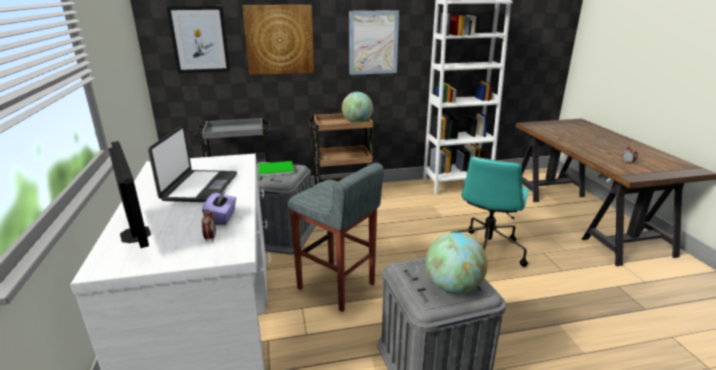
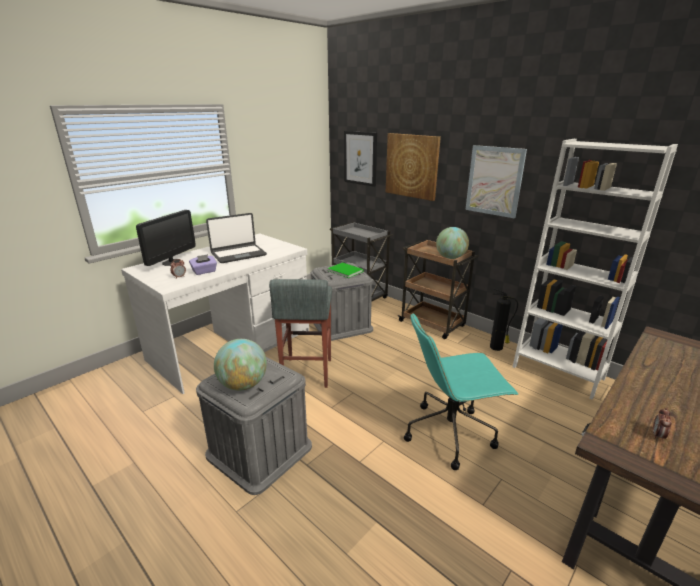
camera: 55 degrees right, 0 degrees up
none -> fire extinguisher [490,288,518,351]

